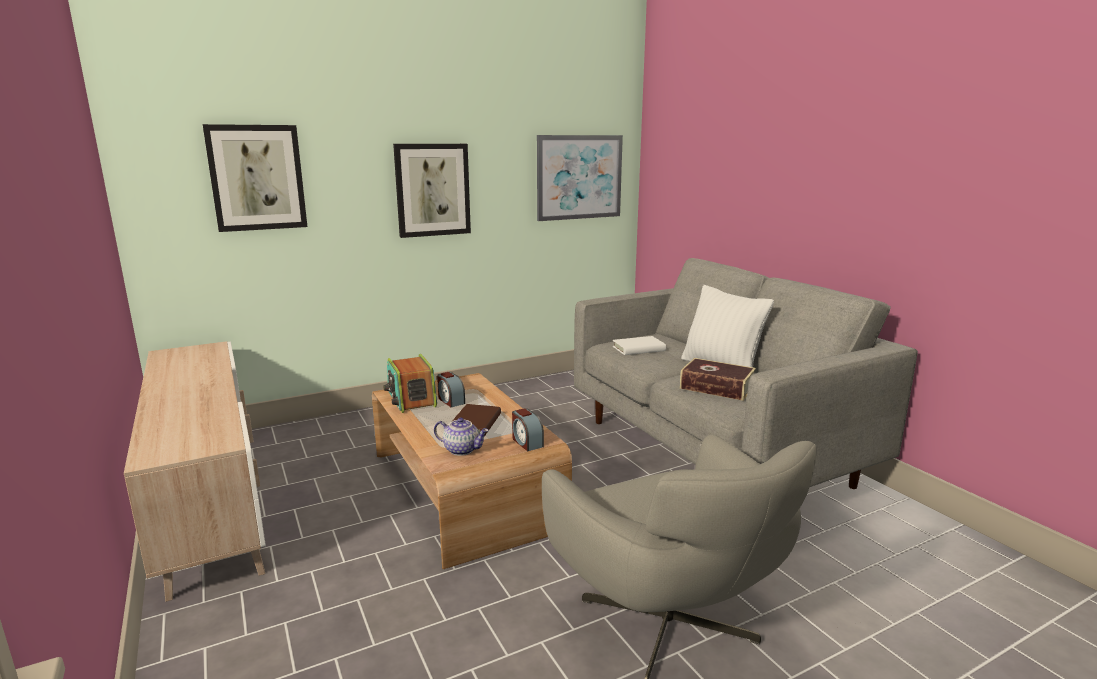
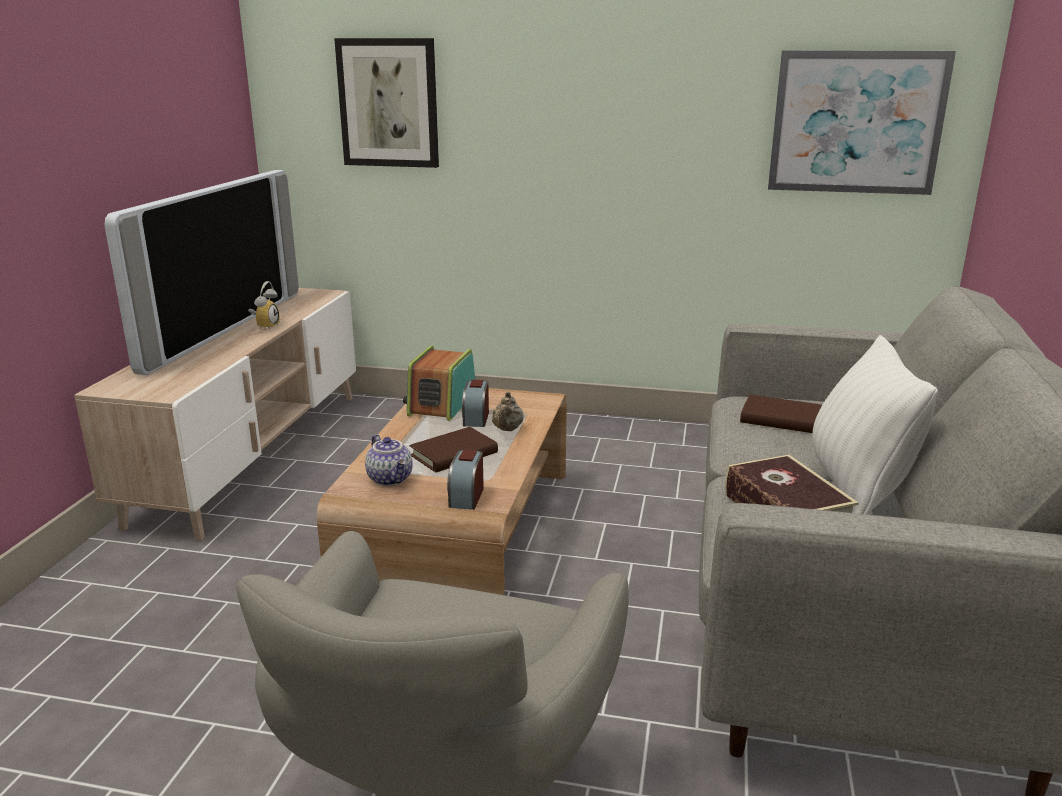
camera: 40 degrees right, 5 degrees up
picture [393,144,471,238] -> none
white book [613,336,666,355] -> brown book [740,395,822,433]
none -> television [104,170,299,375]
none -> alarm clock [248,281,280,330]
none -> beige teapot [492,392,524,431]

